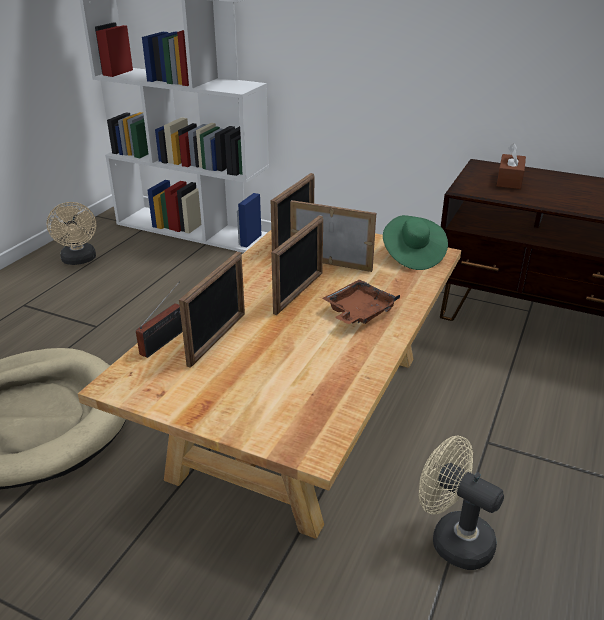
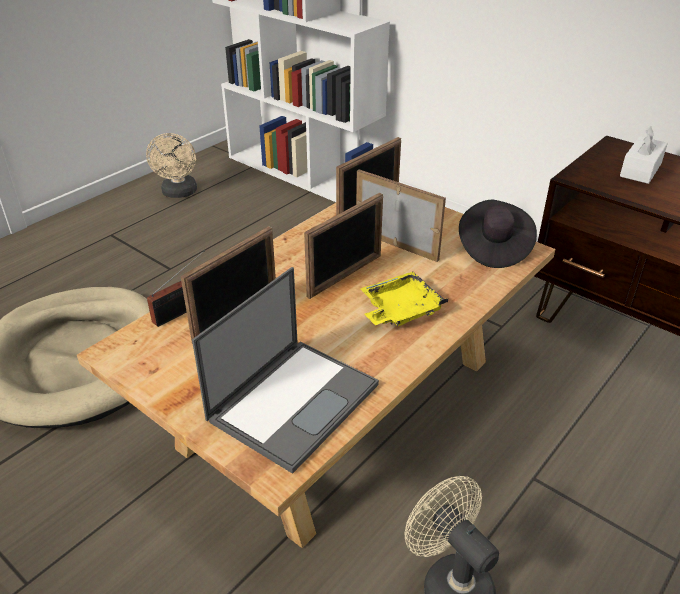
camera: 15 degrees right, 5 degrees up
brown tray [322,279,401,324] -> yellow tray [360,272,449,326]
green hat [383,215,448,270] -> black hat [459,200,537,268]
brown tissue box [497,143,526,189] -> white tissue box [620,126,668,184]
none -> laptop [192,267,379,474]

